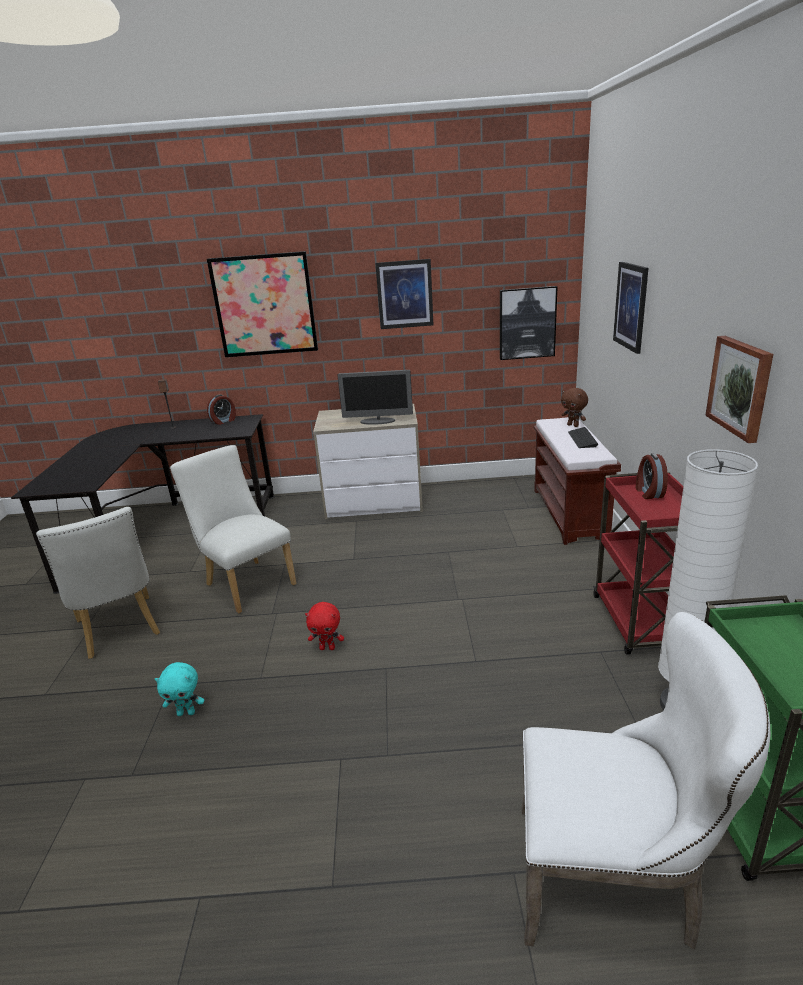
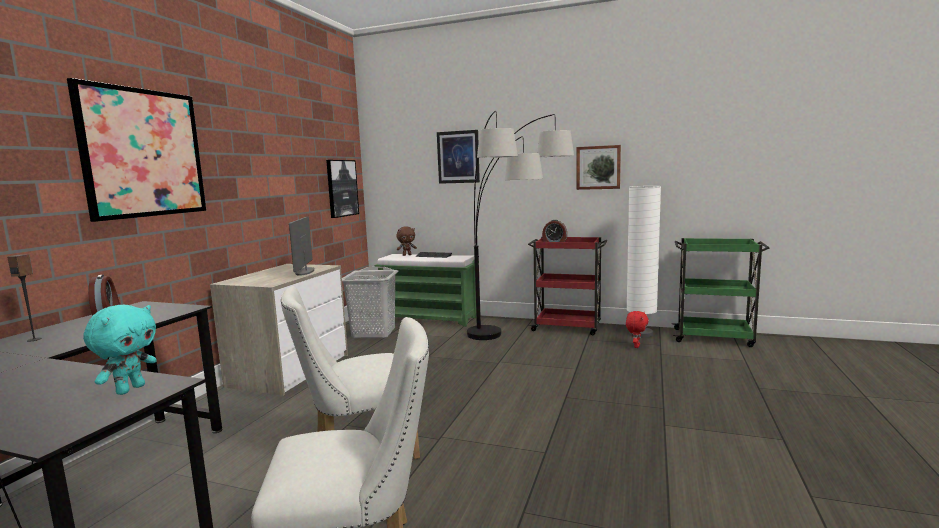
camera: 70 degrees left, 15 degrees down
turquoise plush toy [155,662,204,716] -> turquoise plush toy moved to [83,305,157,395]
red plush toy [305,602,344,650] -> red plush toy moved to [626,311,649,348]
monitor [337,370,413,425] -> monitor turned 150 degrees clockwise [289,217,314,276]
picture [375,259,434,329] -> none
white chair [522,612,770,949] -> none
brown bench [534,417,621,545] -> green bench [374,254,476,327]
none -> grey laundry basket [342,267,399,338]
none -> floor lamp [467,111,574,340]

